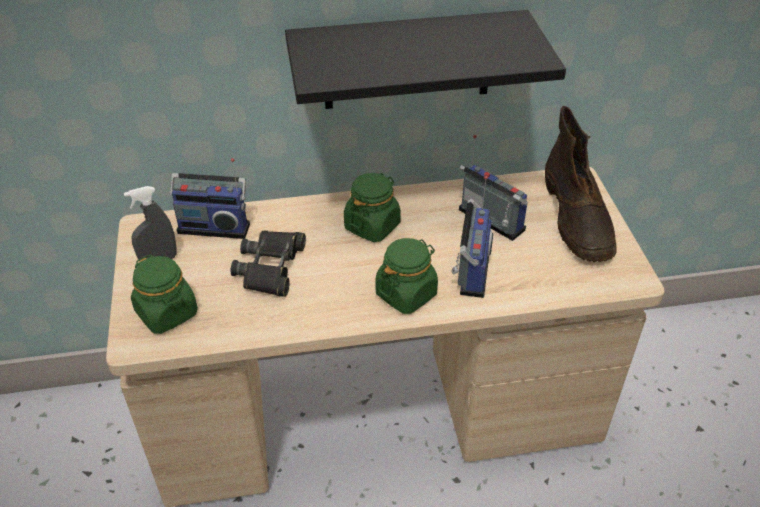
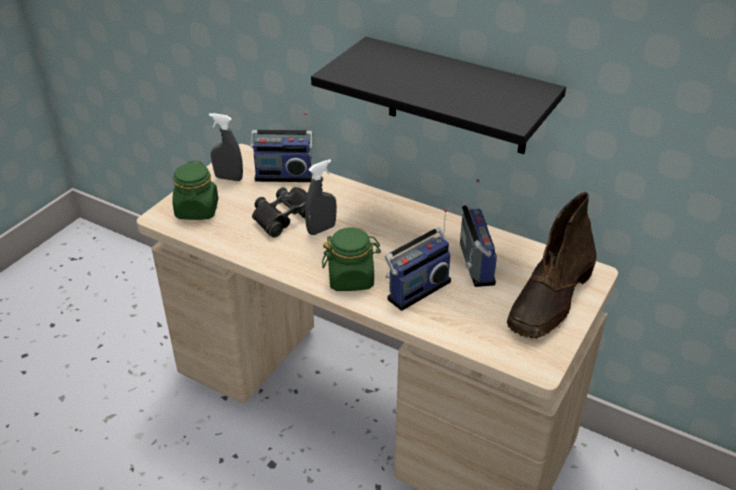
camera: 40 degrees right, 5 degrees down
radio [170,158,250,239] -> radio turned 45 degrees counterclockwise [250,112,313,182]
green jar [344,173,401,242] -> none
none -> grey spray bottle [305,159,337,235]

